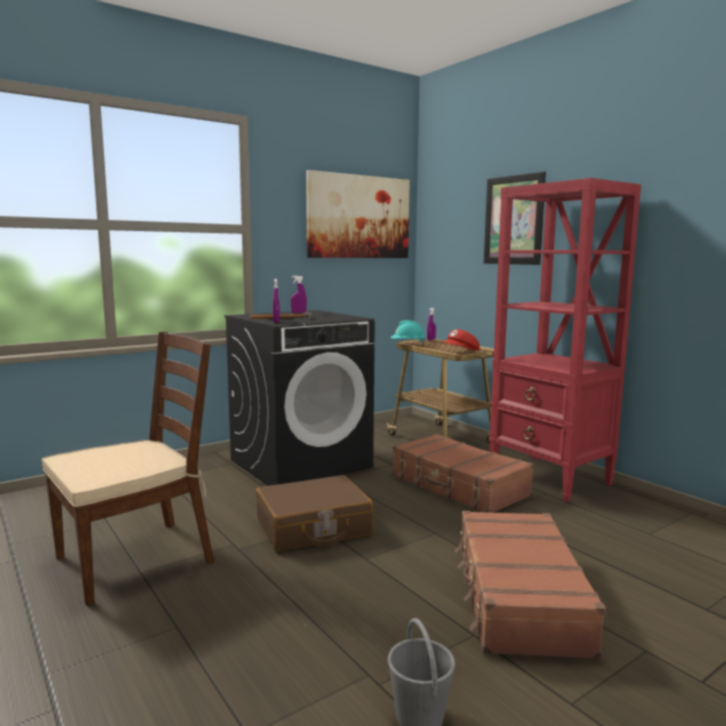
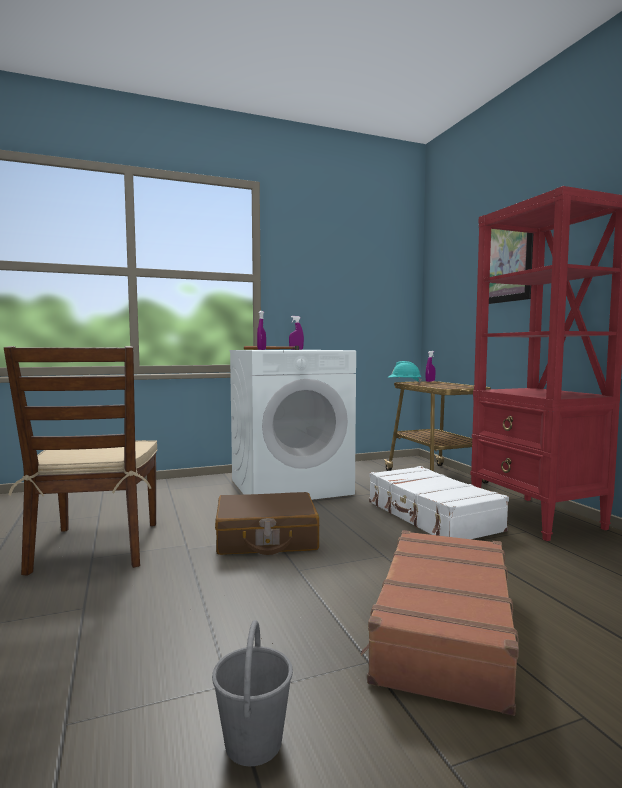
camera: 15 degrees right, 5 degrees down
brown chair [42,331,214,606] -> brown chair turned 105 degrees clockwise [4,346,158,576]
black washing machine [224,310,375,486] -> white washing machine [229,350,356,500]
picture [306,170,410,258] -> none
brown suitcase [392,434,534,513] -> white suitcase [369,466,509,539]
red cap [442,330,480,351] -> none

